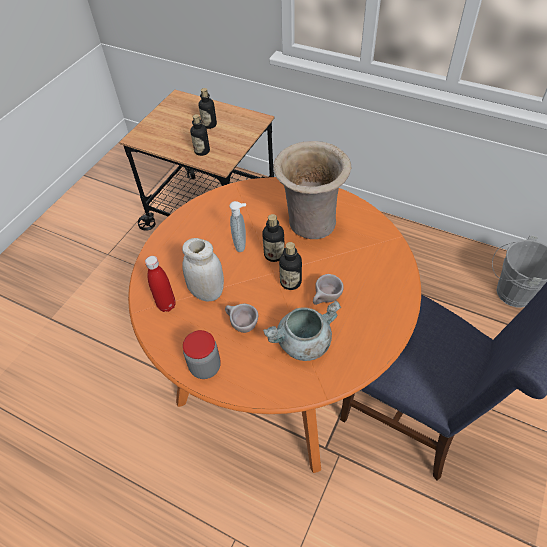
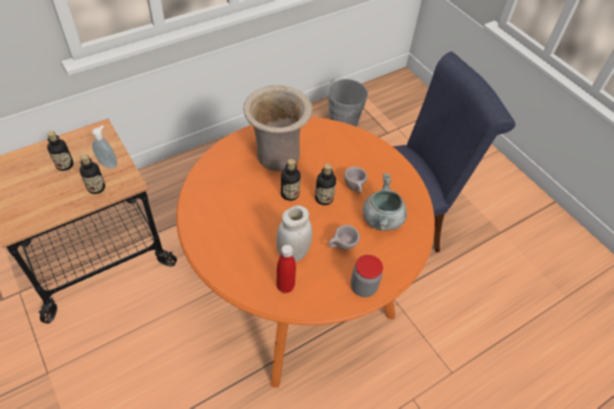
camera: 65 degrees left, 0 degrees up
soap dispenser [229,201,246,252] -> soap dispenser moved to [92,125,117,169]

